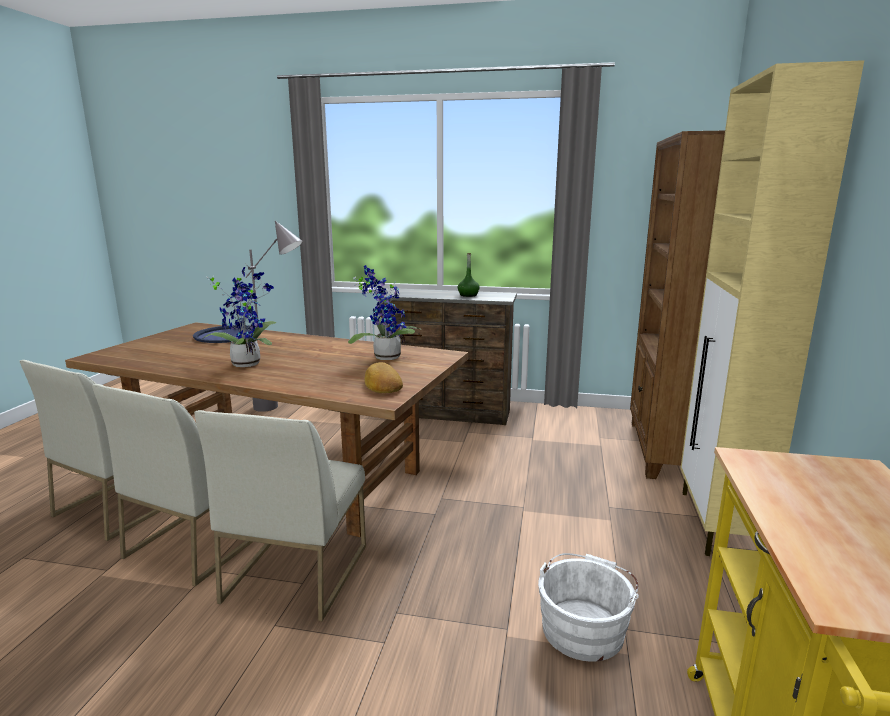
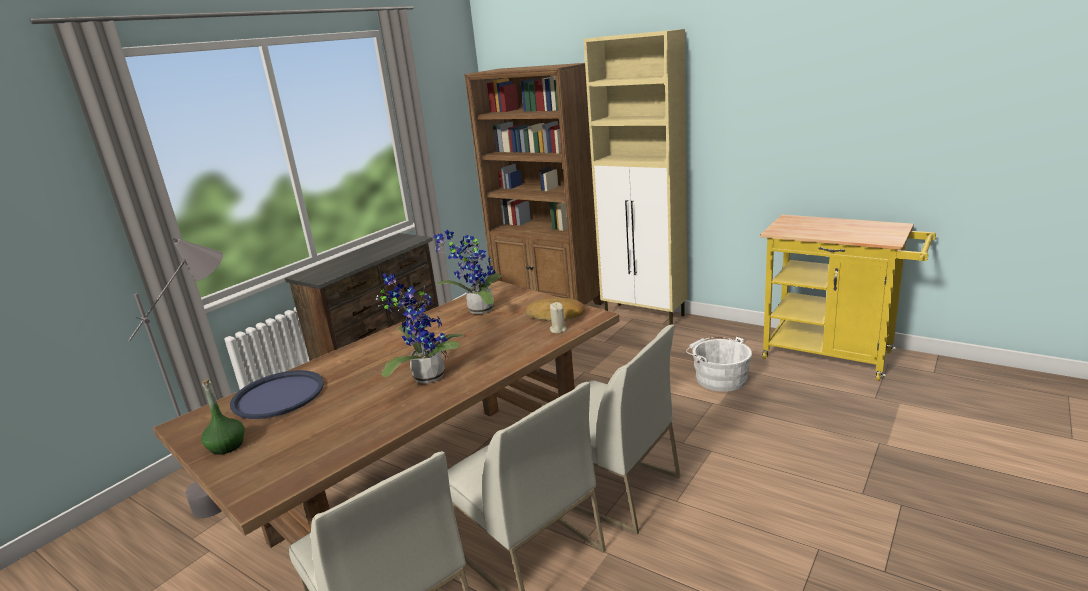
camera: 65 degrees left, 5 degrees up
green bottle [458,253,480,297] -> green bottle moved to [201,379,245,455]
none -> beige candle [550,302,567,333]

